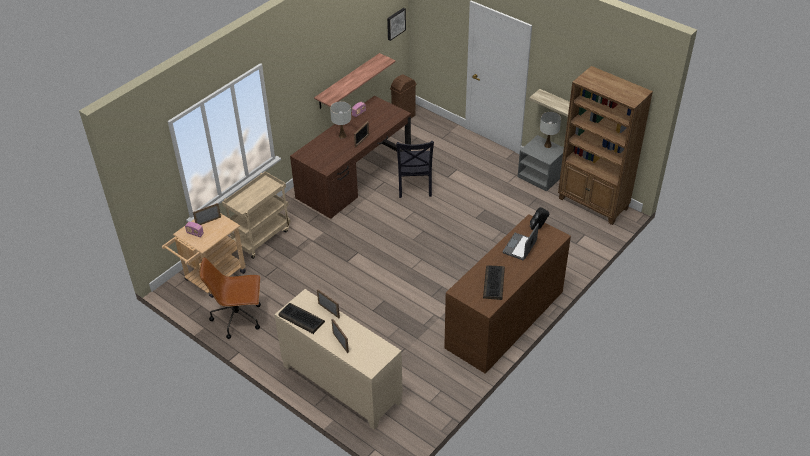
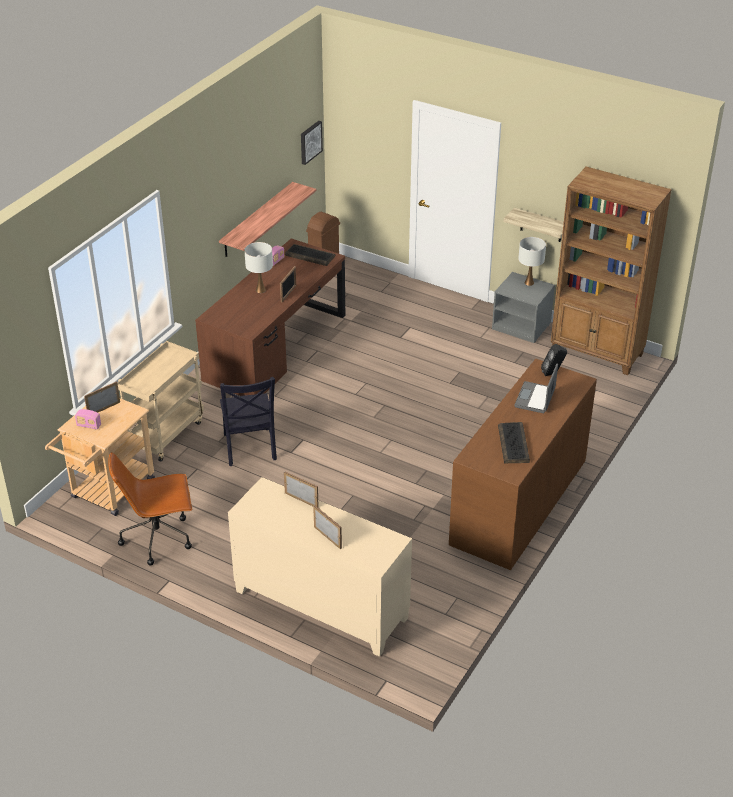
camera: 10 degrees left, 5 degrees down
keyboard [279,303,325,334] -> keyboard moved to [285,244,335,266]
black chair [397,141,434,198] -> black chair moved to [220,377,277,466]

